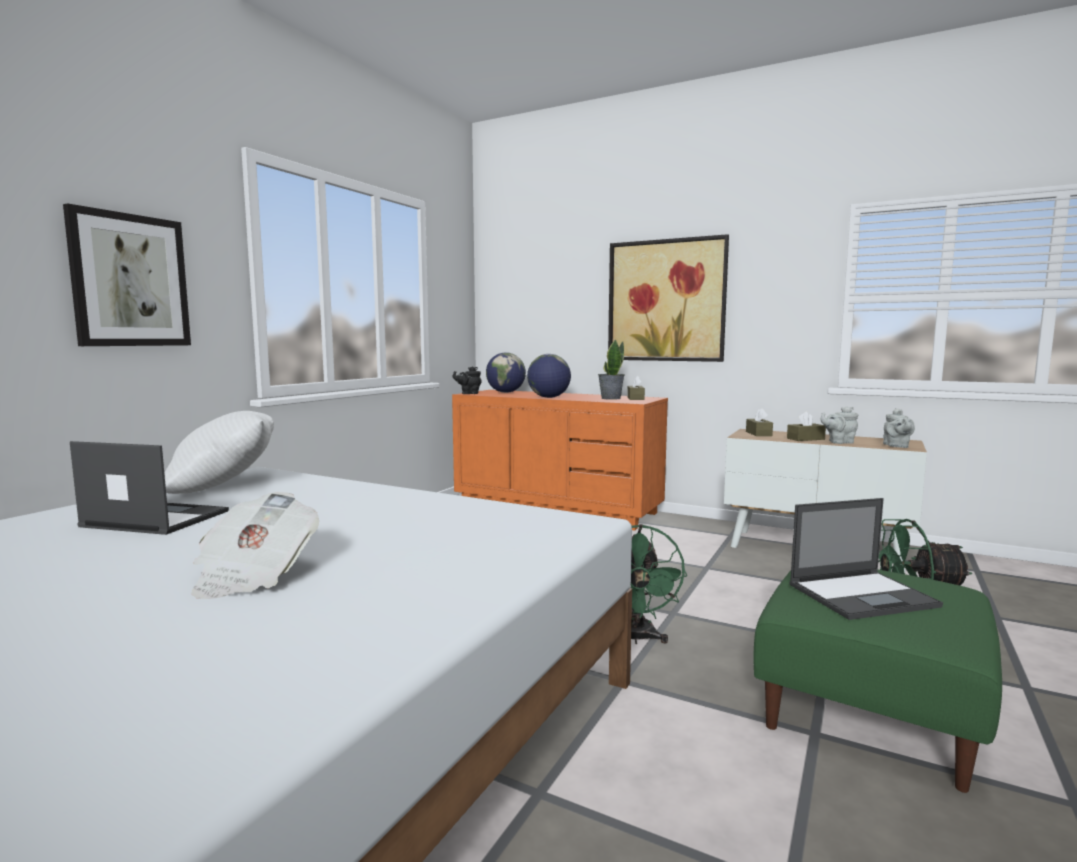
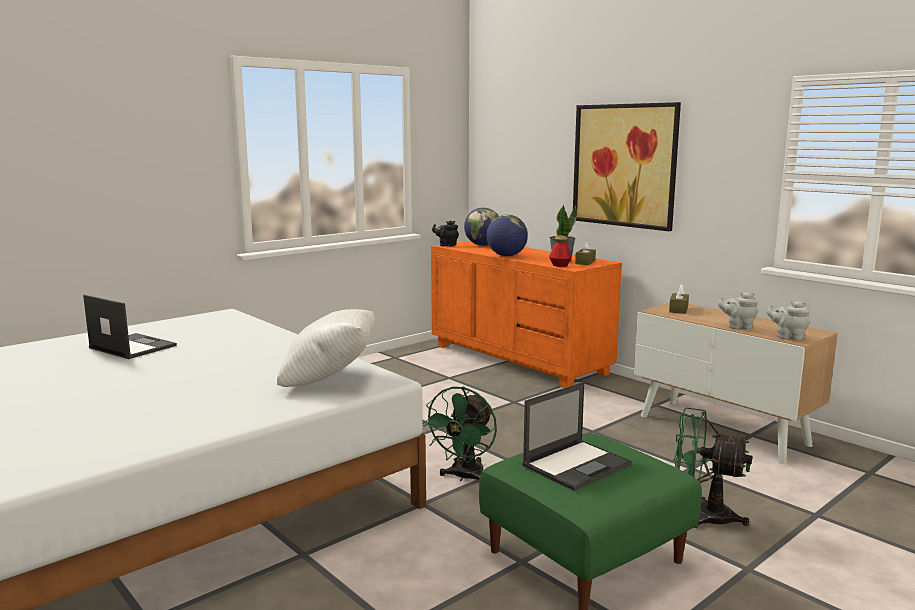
camera: 20 degrees right, 5 degrees up
picture [63,203,191,346] -> none
white pillow [164,411,274,494] -> white pillow moved to [277,309,375,387]
newspaper [192,492,320,599] -> none
brown tissue box [787,411,826,441] -> none
laptop [789,498,943,620] -> laptop turned 45 degrees counterclockwise [522,382,632,491]
grey teapot [883,408,915,448] -> grey teapot turned 90 degrees clockwise [766,301,810,341]
none -> bottle [549,236,572,267]

